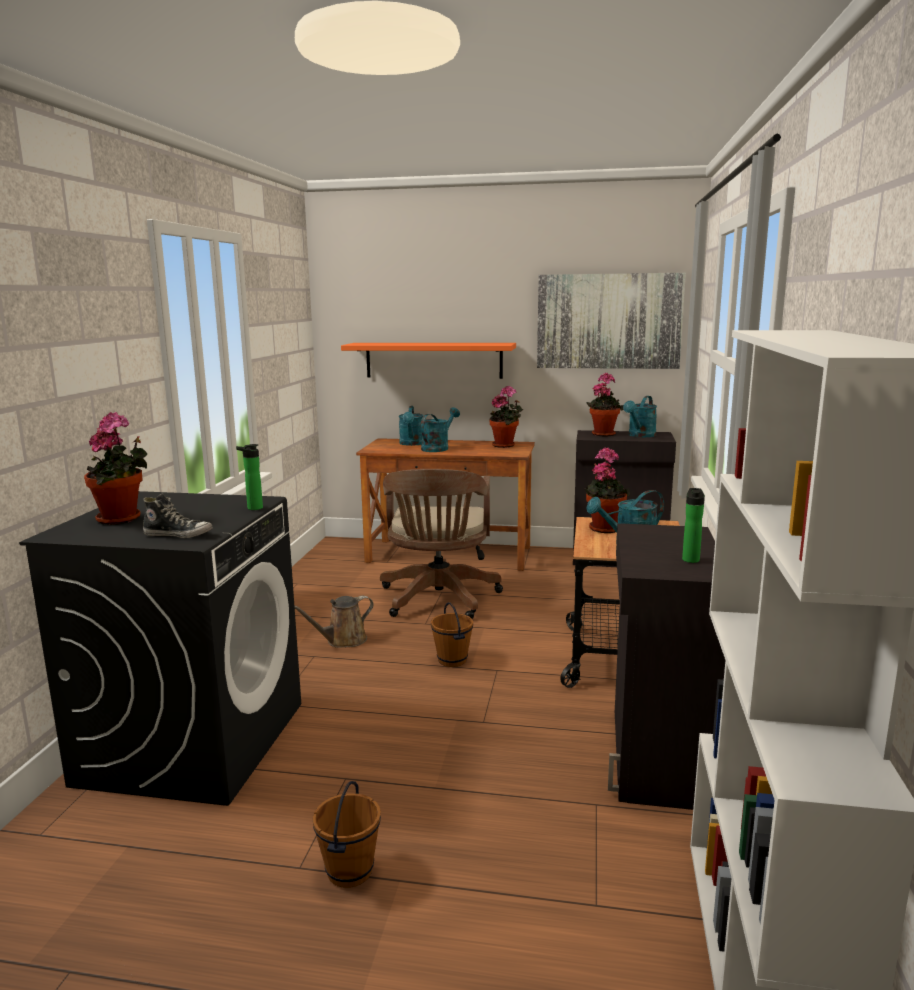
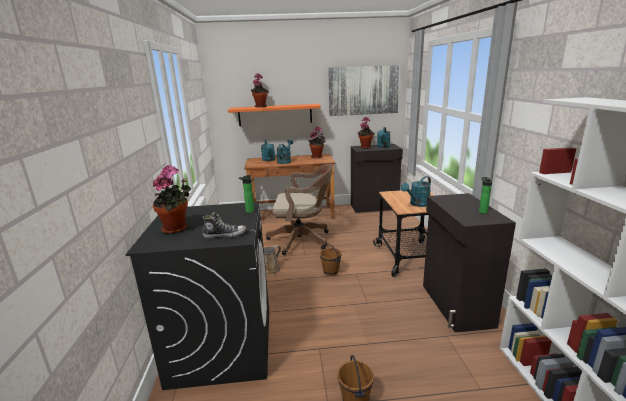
camera: 15 degrees left, 5 degrees up
brown office chair [380,469,503,619] -> brown office chair turned 75 degrees counterclockwise [266,164,333,255]
potted plant [585,448,630,533] -> potted plant moved to [251,74,269,107]

